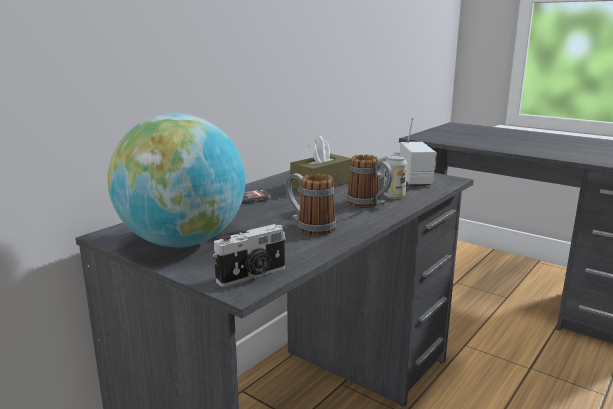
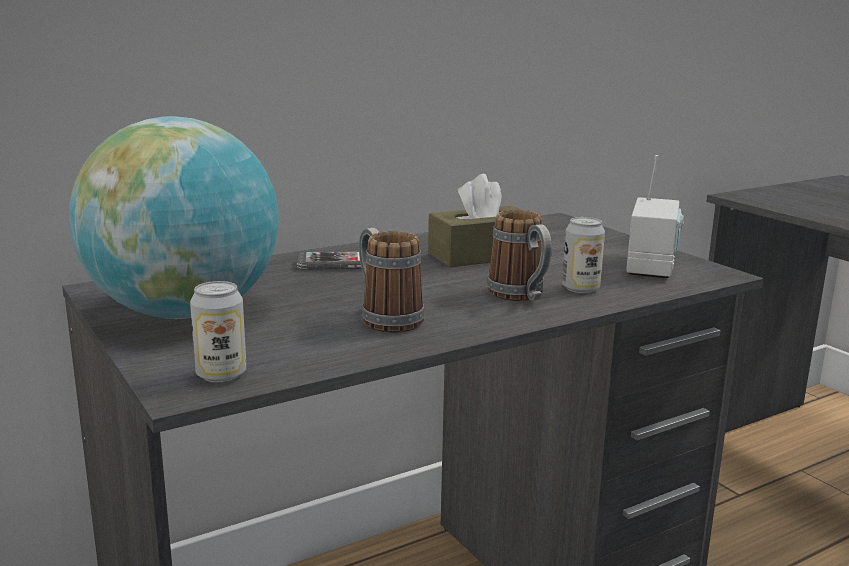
camera: 20 degrees right, 0 degrees up
camera [213,224,286,287] -> can [190,281,246,383]

